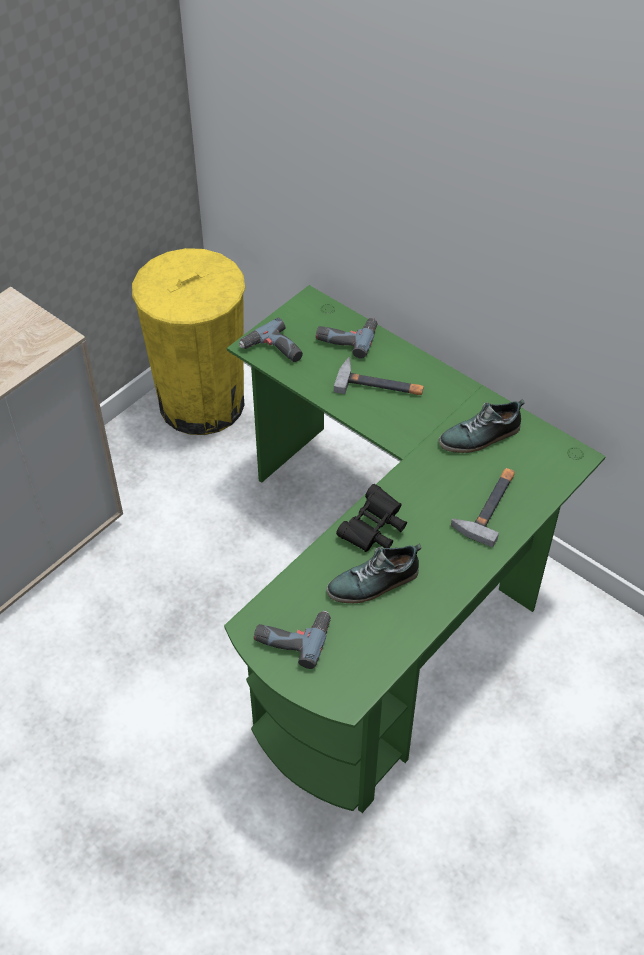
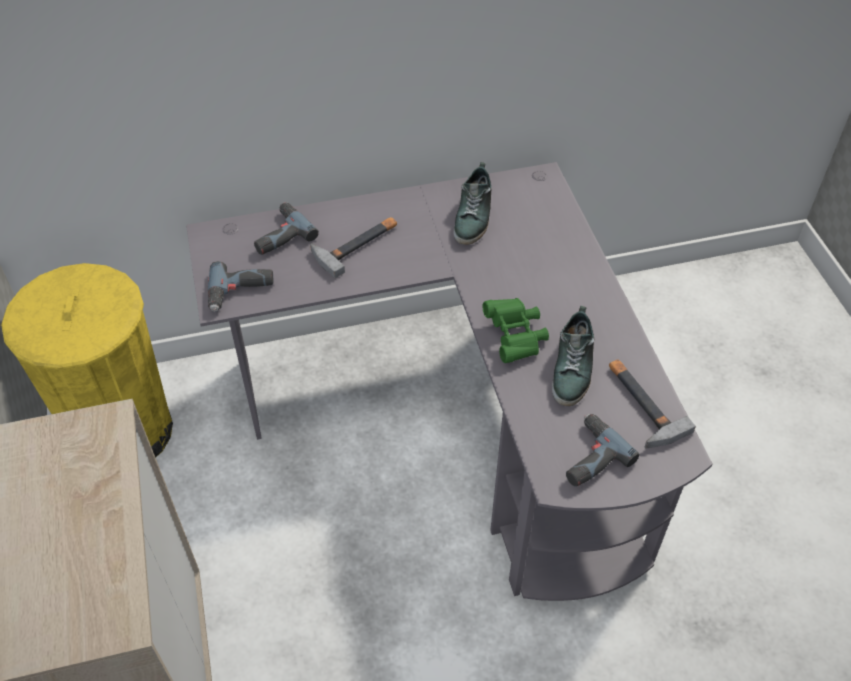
camera: 55 degrees left, 0 degrees up
green desk [224,285,606,813] -> grey desk [186,162,712,601]
black binoculars [336,484,407,552] -> green binoculars [482,298,549,363]
hammer [451,468,515,547] -> hammer moved to [609,359,696,449]

